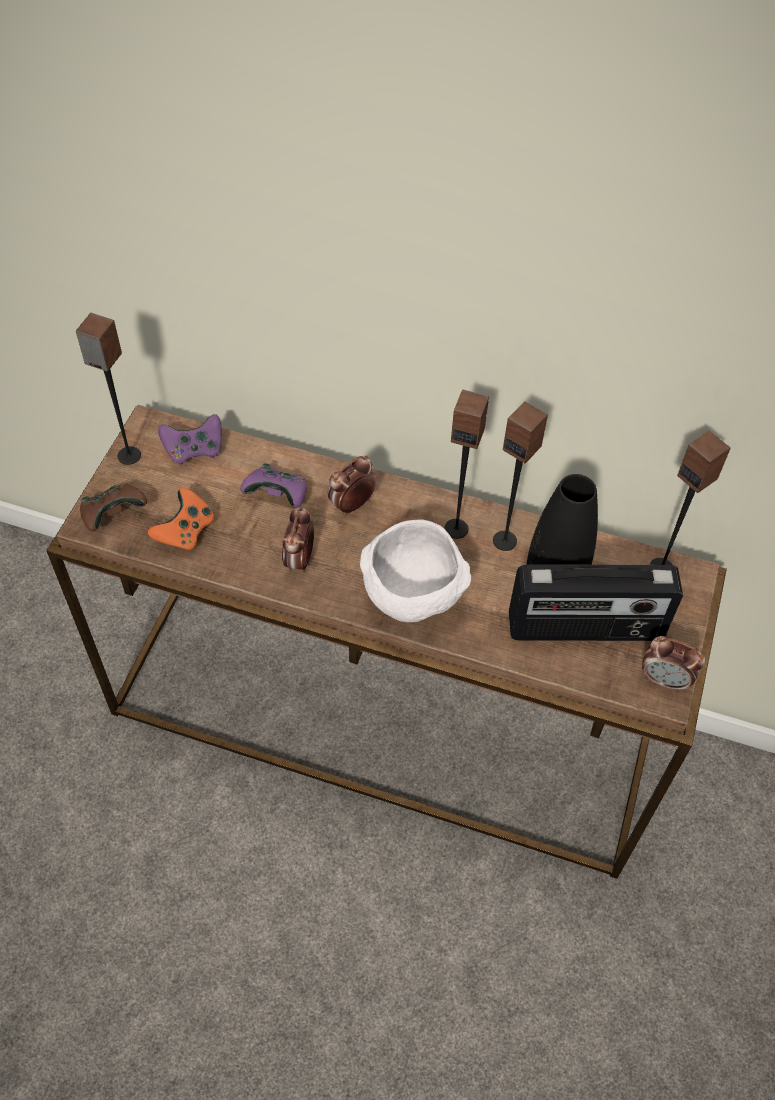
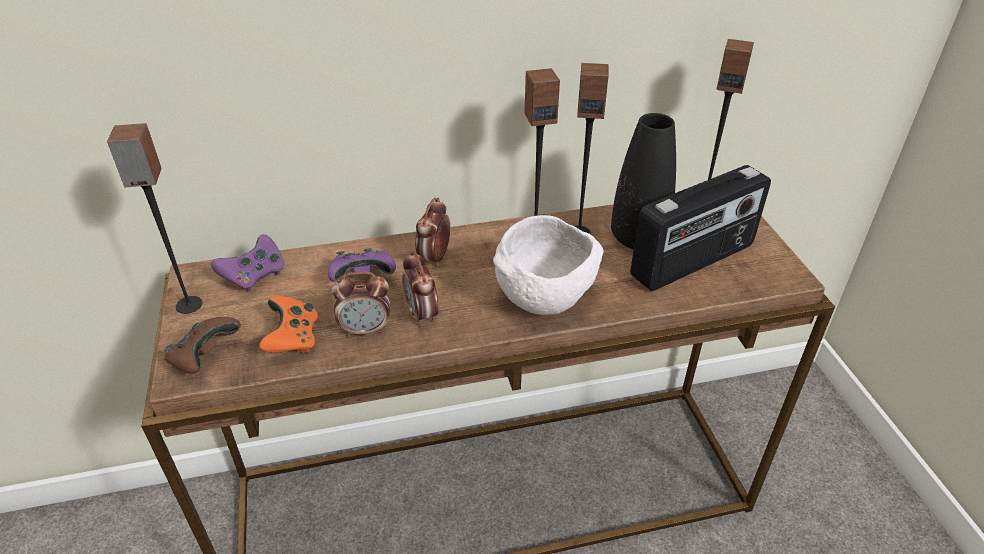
camera: 30 degrees left, 15 degrees down
alarm clock [642,636,706,692] -> alarm clock moved to [332,271,390,337]

